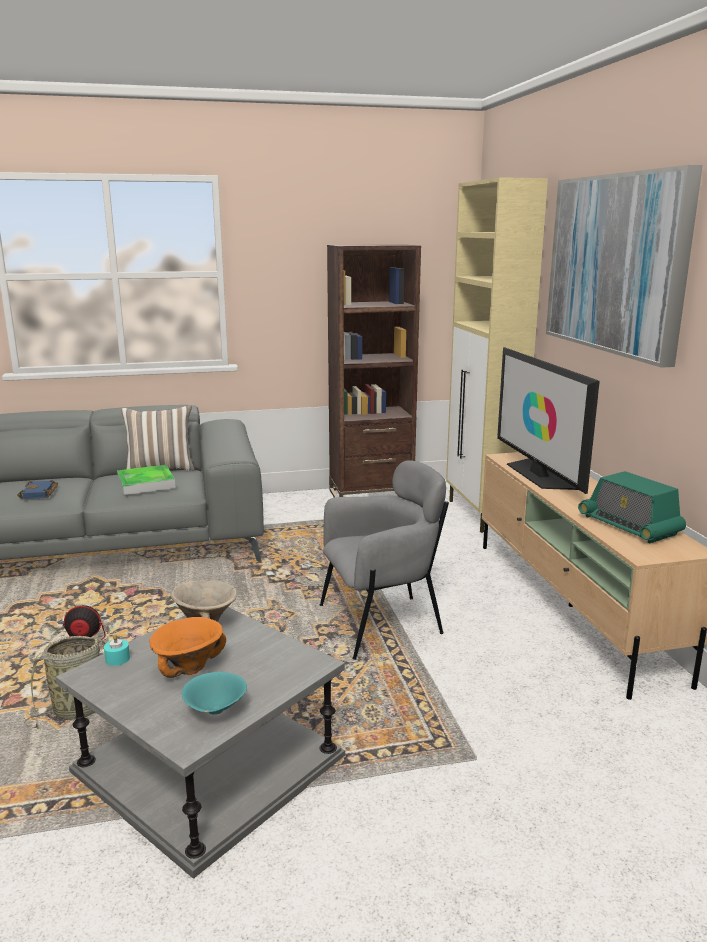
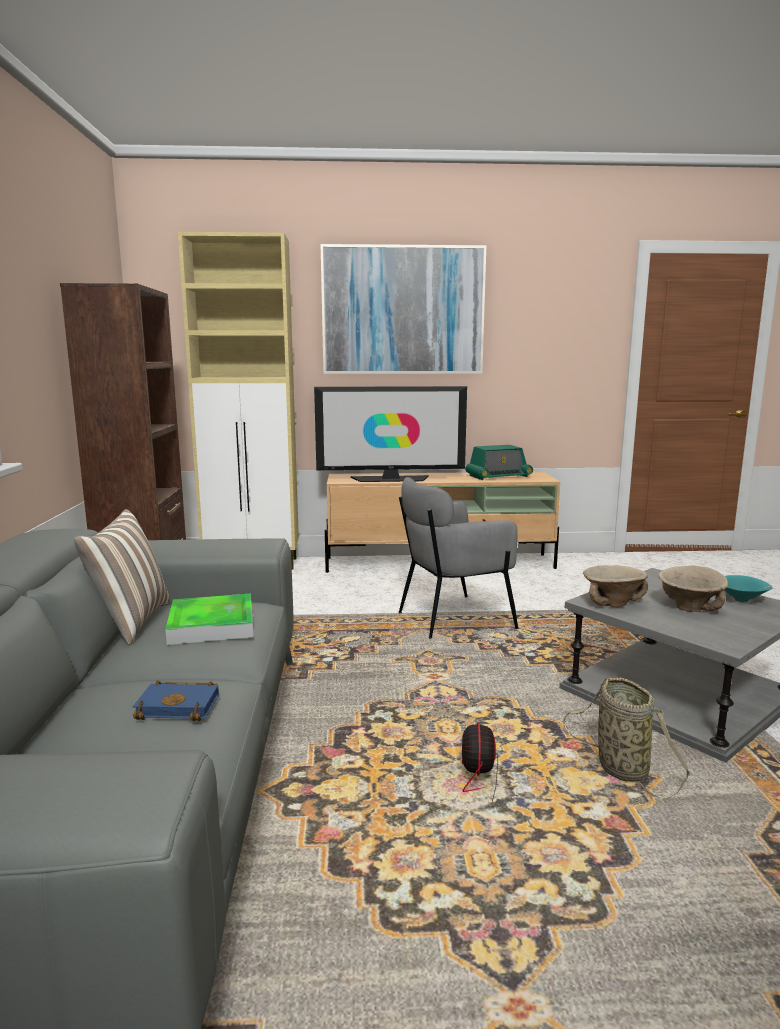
camera: 80 degrees left, 5 degrees down
turquoise candle [104,634,130,666] -> none
orange bowl [149,617,226,678] -> beige bowl [658,566,728,612]
grey armchair [320,460,449,660] -> grey armchair turned 105 degrees counterclockwise [398,477,519,638]

